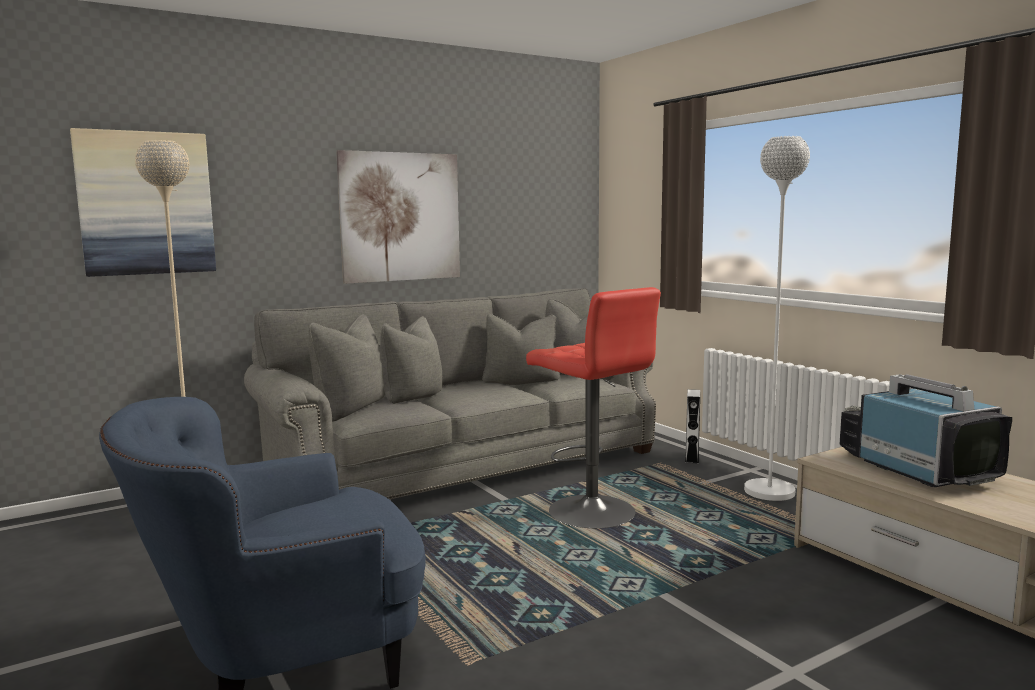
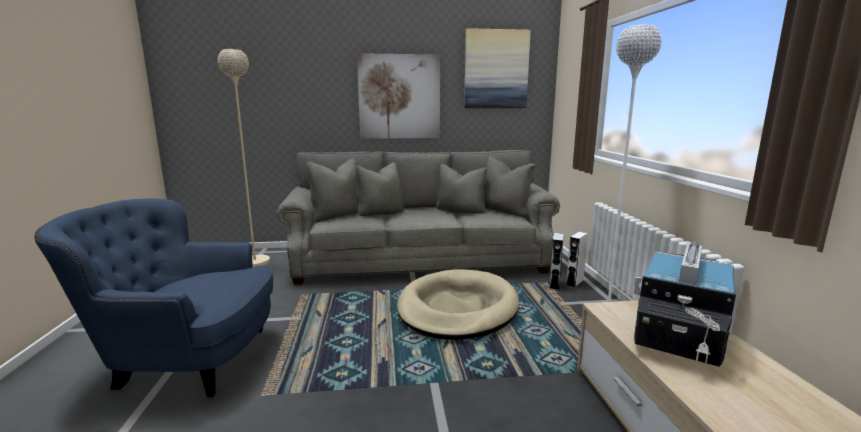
camera: 25 degrees right, 5 degrees up
picture [70,128,216,277] -> picture moved to [464,28,531,108]
red stool [526,287,661,528] -> beige dog bed [397,269,519,340]
television [840,374,1012,487] -> television turned 150 degrees counterclockwise [634,242,736,367]
none -> grey speaker [549,233,563,290]

